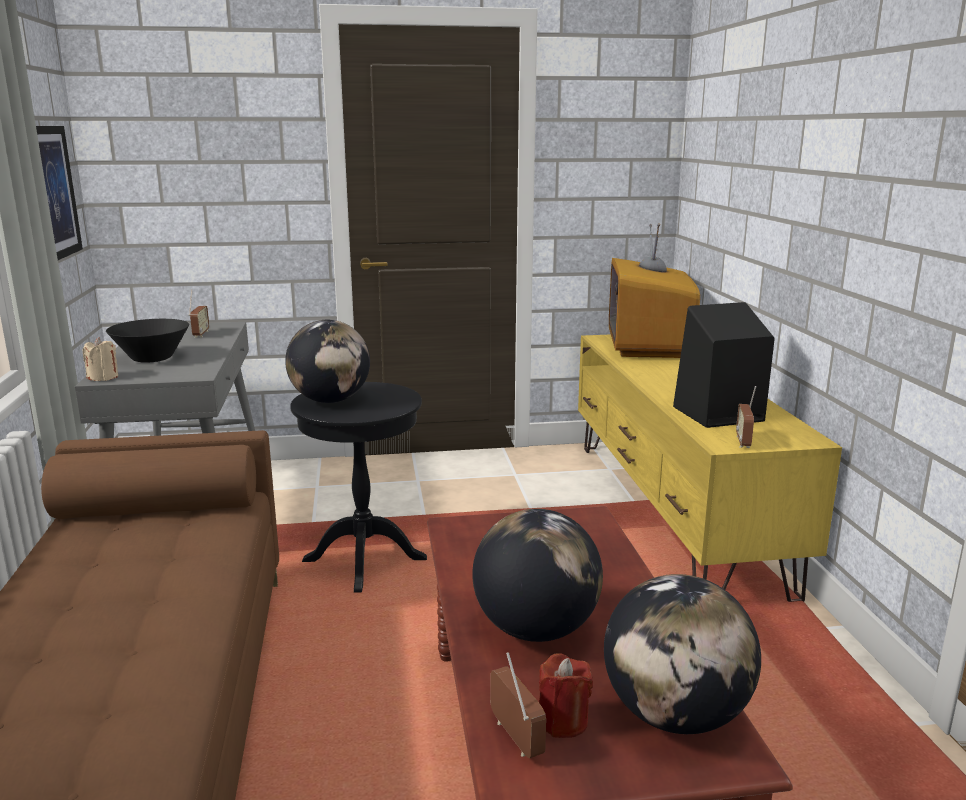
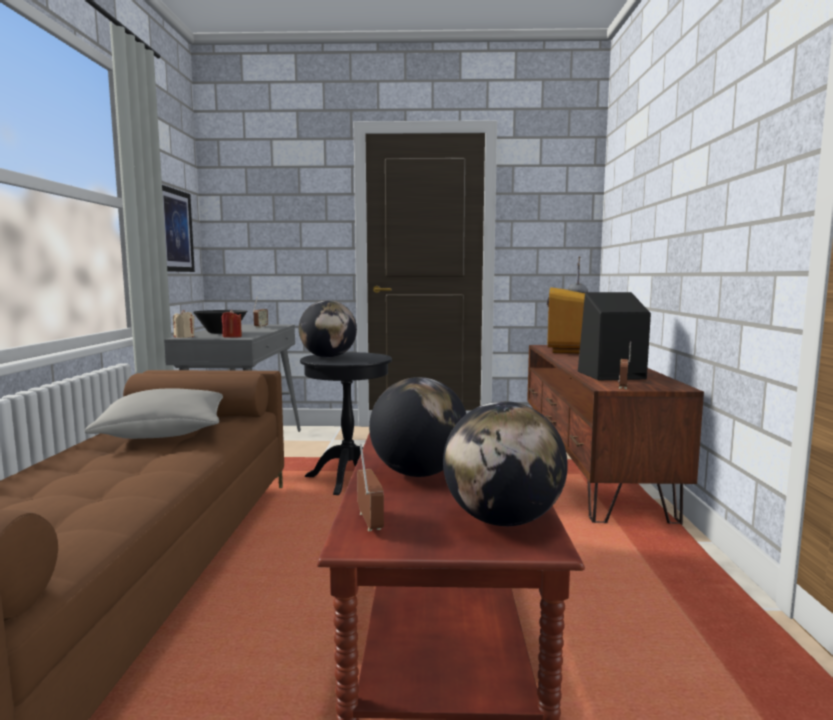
camera: 10 degrees right, 10 degrees down
red candle [539,653,593,738] -> red candle moved to [221,310,242,338]
yellow tv stand [578,334,842,602] -> brown tv stand [527,345,704,525]
none -> grey pillow [85,388,223,439]

